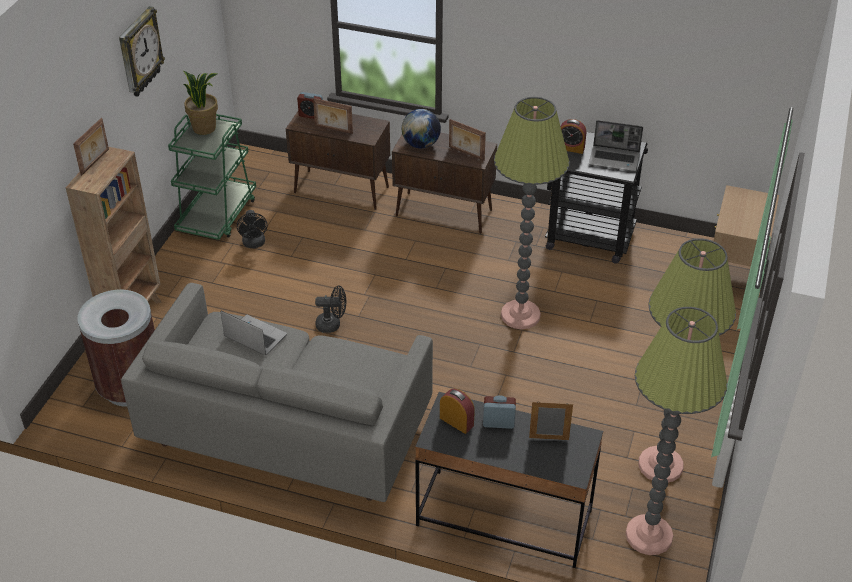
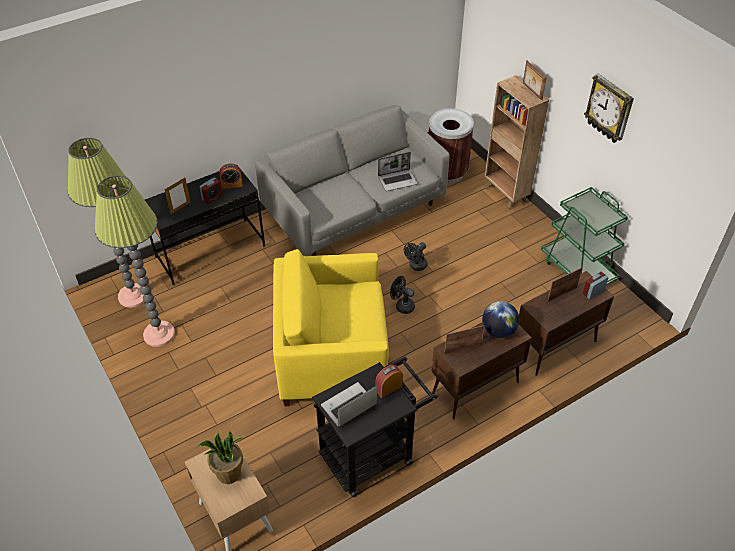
camera: 130 degrees right, 5 degrees up
potted plant [184,71,218,135] -> potted plant moved to [198,430,243,484]
black fan [237,210,268,248] -> black fan moved to [390,276,415,314]
floor lamp [494,97,569,329] -> yellow armchair [273,249,389,406]

